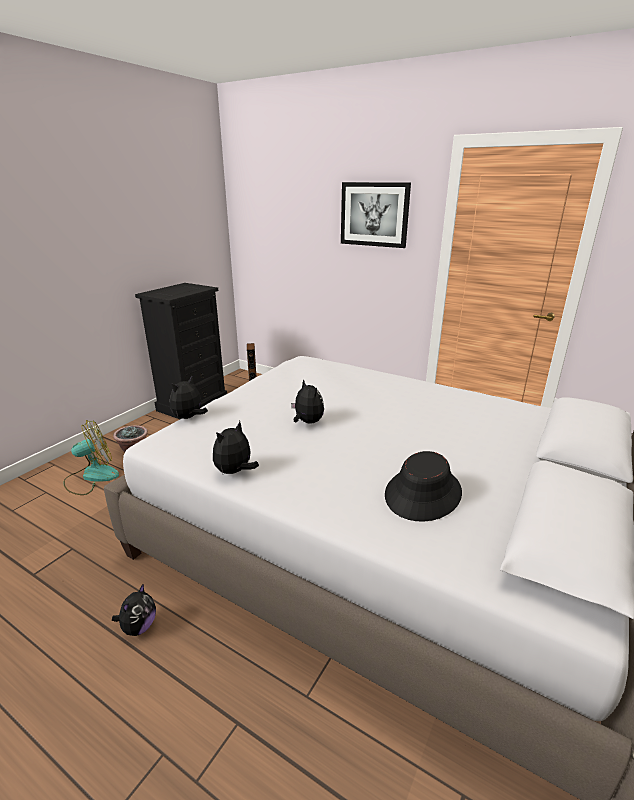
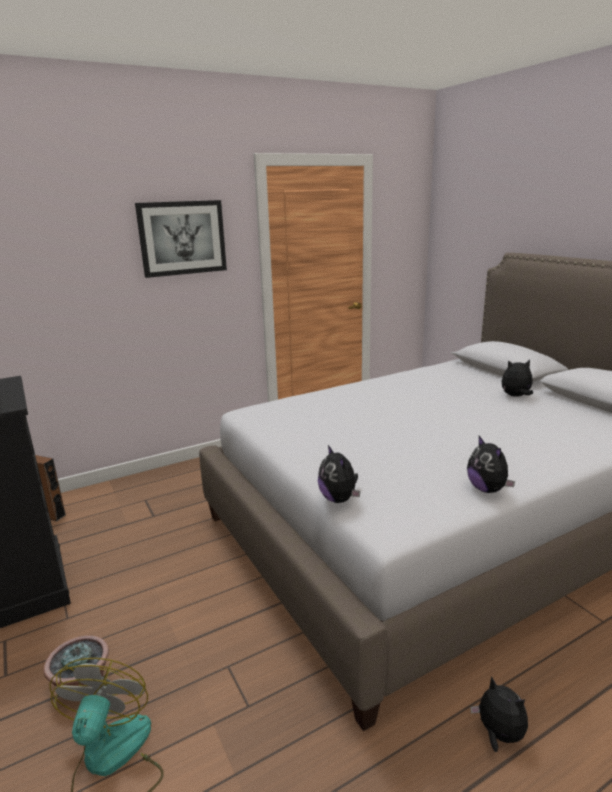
camera: 60 degrees left, 5 degrees down
plush toy [291,379,324,424] -> plush toy moved to [501,360,533,397]
black hat [385,451,462,522] -> none

